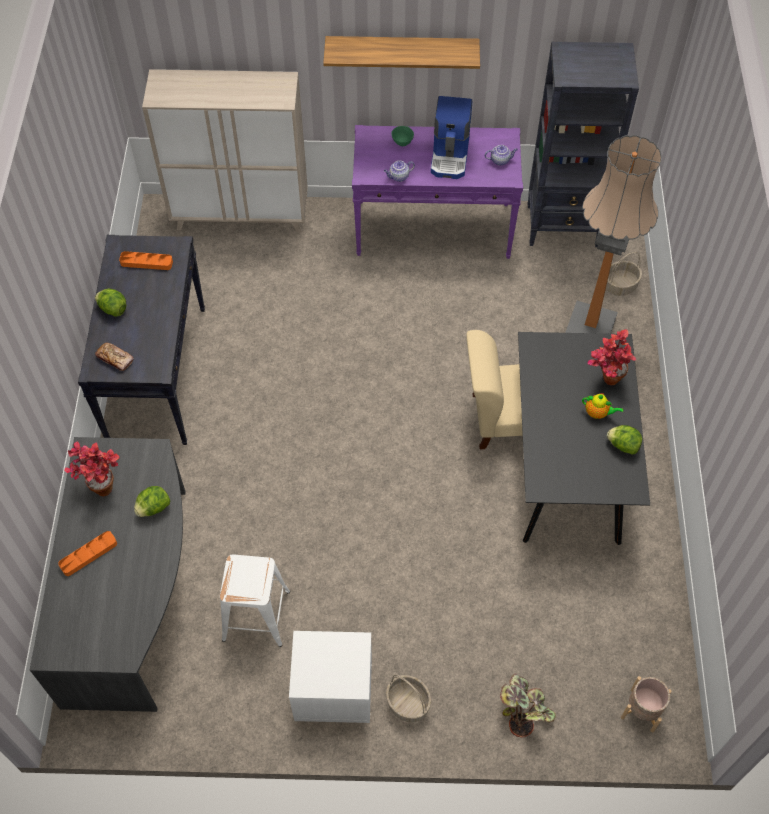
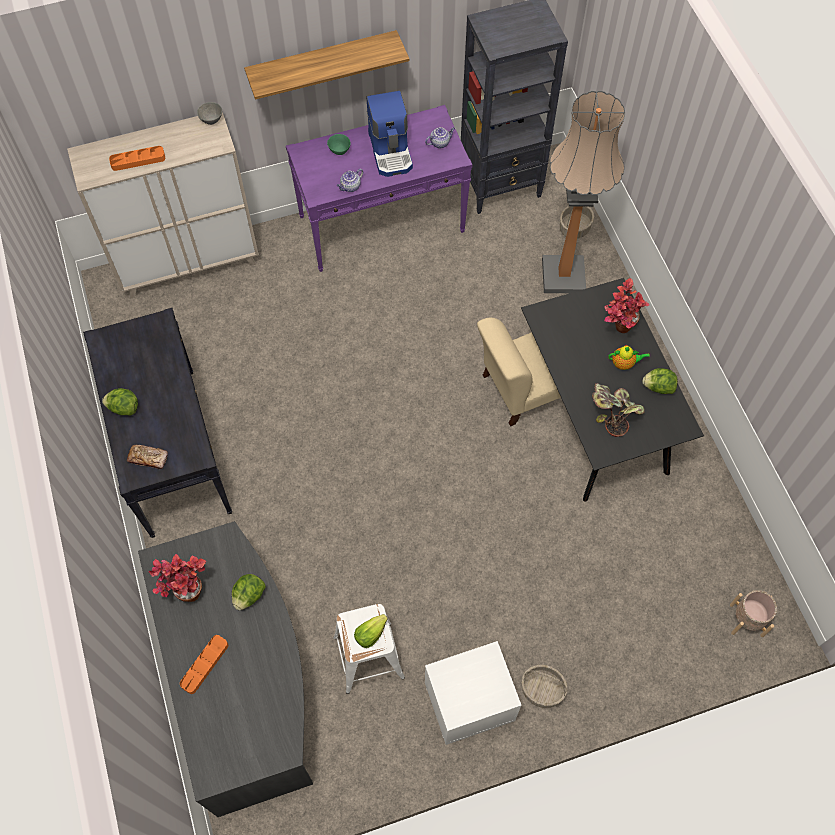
camera: 20 degrees left, 5 degrees up
orange tray [119,251,173,270] -> orange tray moved to [109,146,165,171]
potted plant [500,674,556,738] -> potted plant moved to [592,383,645,437]
none -> grey bowl [197,102,222,125]
none -> lettuce [354,614,388,648]

